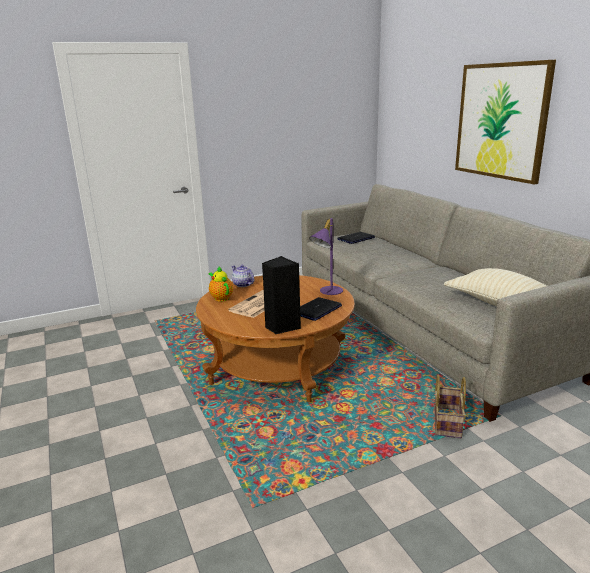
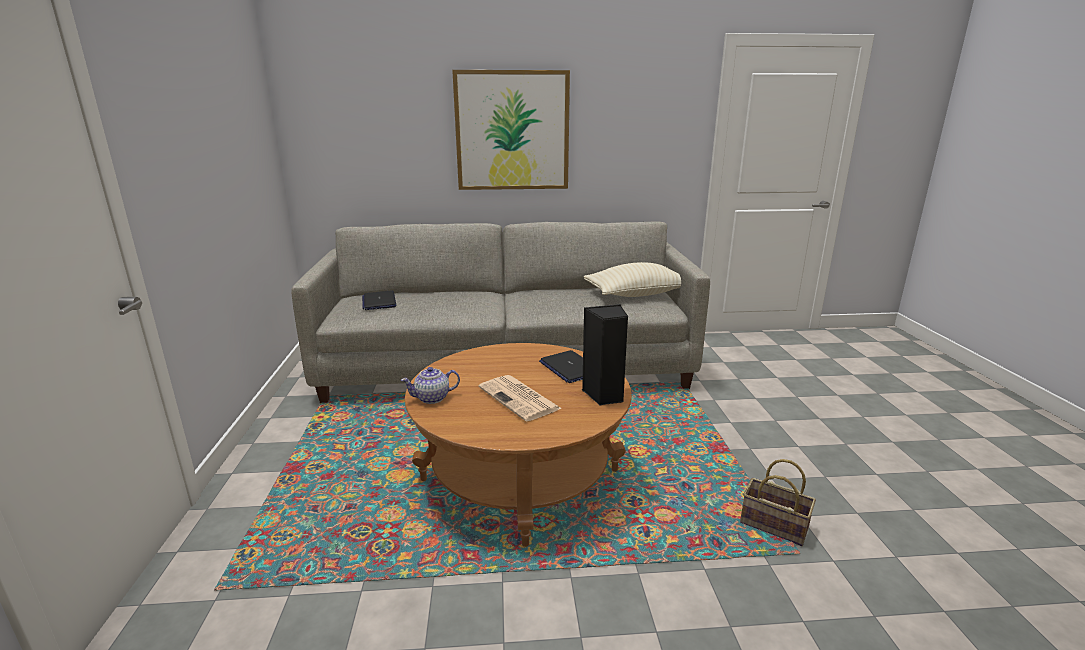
camera: 70 degrees left, 0 degrees up
teapot [209,267,233,301] -> none
purple table lamp [309,218,343,295] -> none
basket [434,375,466,438] -> basket moved to [740,459,816,546]

